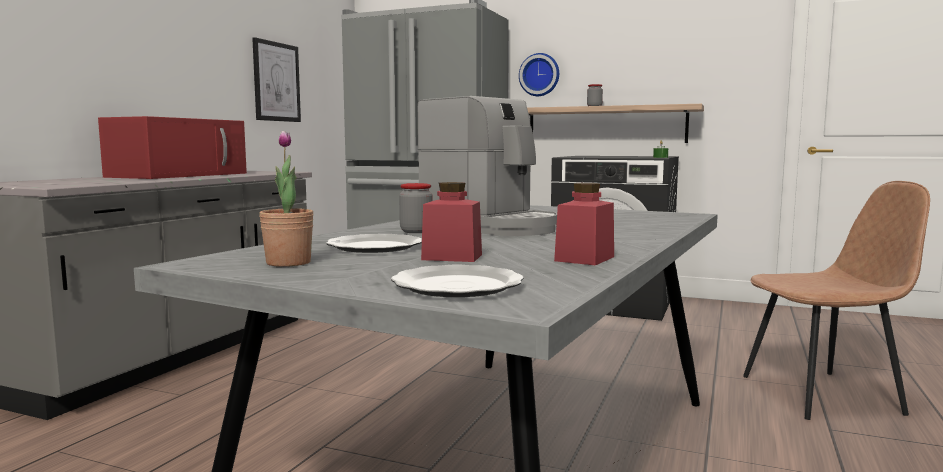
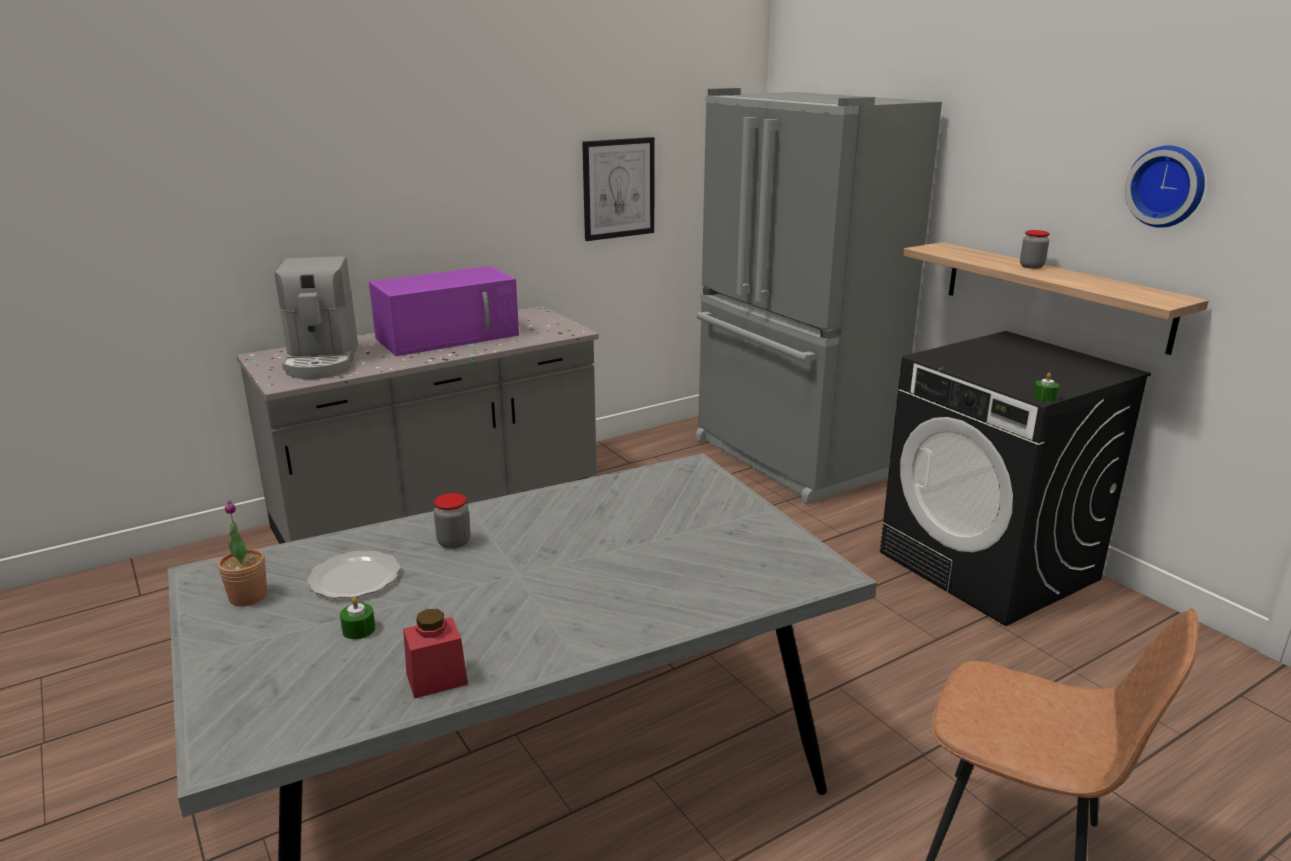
camera: 35 degrees right, 15 degrees up
red microwave [98,116,247,179] -> purple microwave [369,266,519,356]
plate [391,265,524,297] -> none
coffee machine [418,96,557,236] -> coffee machine moved to [275,256,358,379]
red jar [421,182,482,262] -> green candle [340,597,375,639]
wall clock [519,53,559,96] -> wall clock moved to [1125,145,1205,228]

